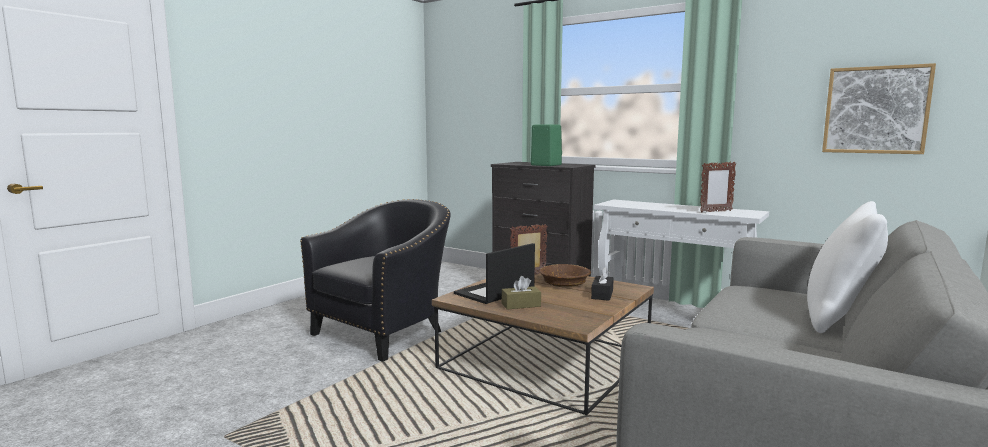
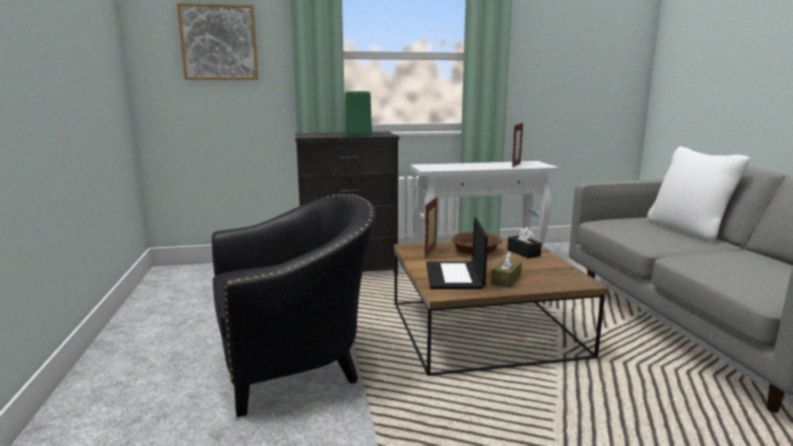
camera: 45 degrees left, 5 degrees up
black armchair [300,199,451,362] -> black armchair turned 75 degrees clockwise [212,194,376,417]
picture [822,63,936,154] -> picture moved to [177,3,258,80]

